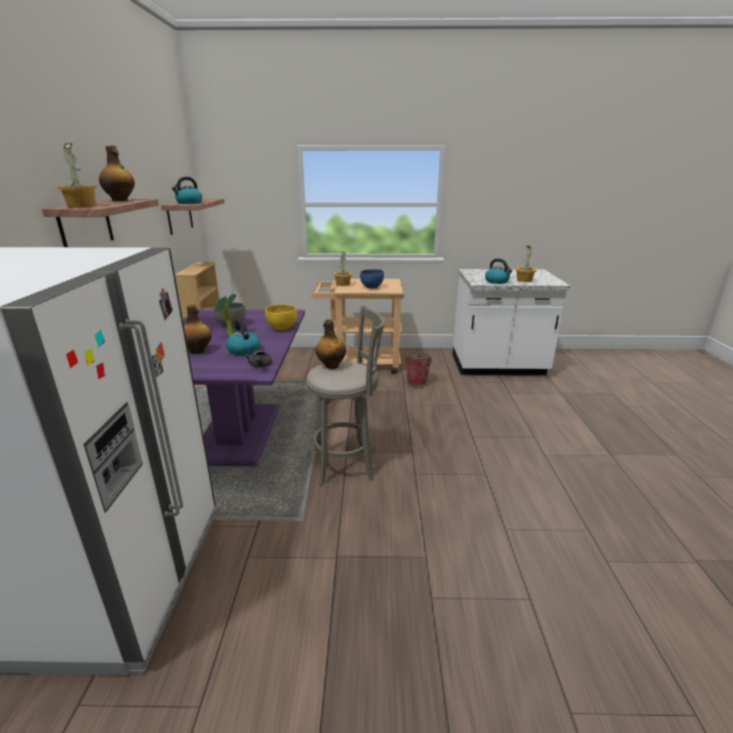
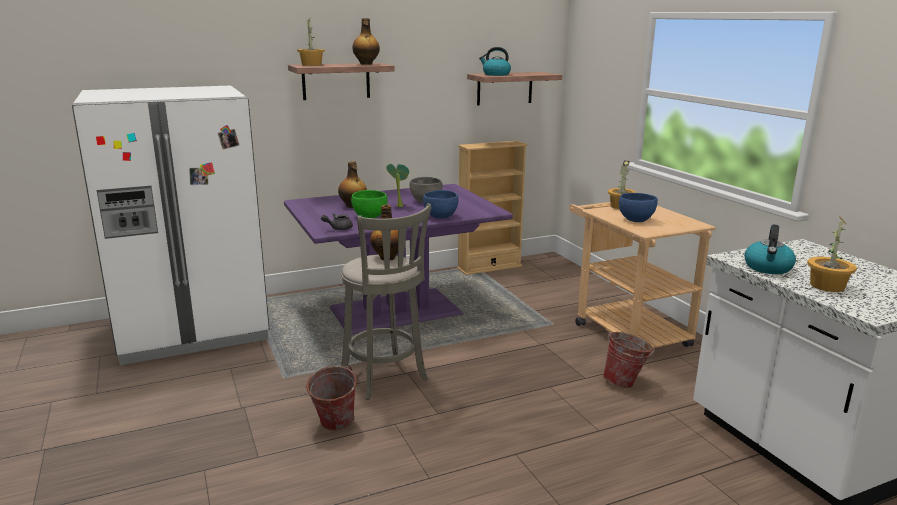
camera: 65 degrees right, 5 degrees down
kettle [226,320,260,355] -> green bowl [351,190,387,218]
yellow bowl [265,304,297,330] -> blue bowl [423,190,458,219]
none -> bucket [304,366,357,431]

